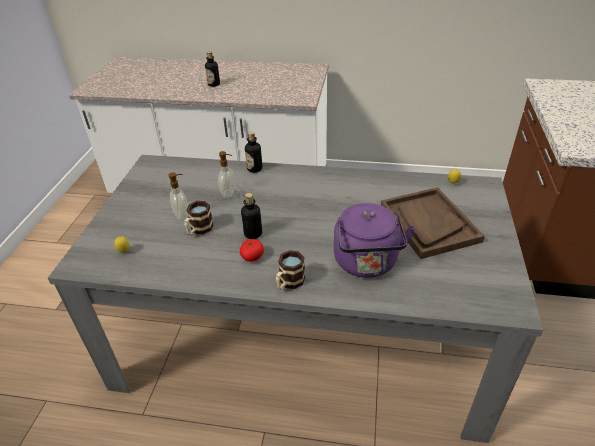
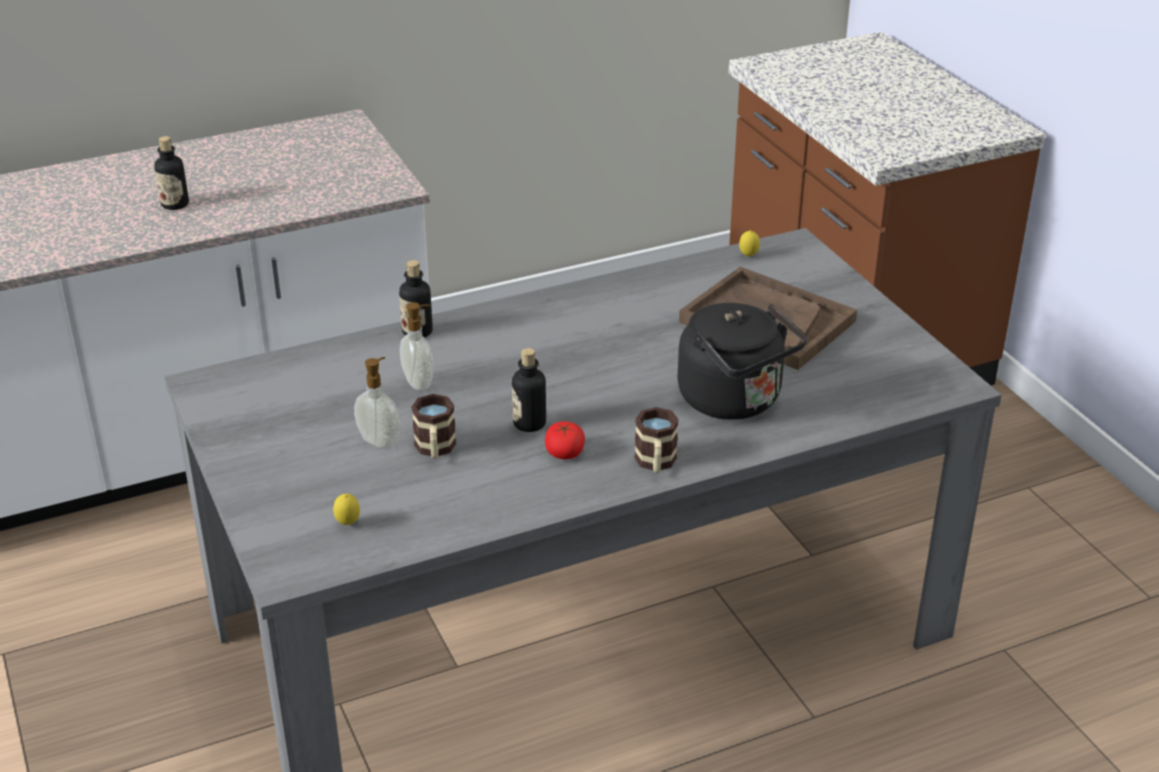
camera: 35 degrees left, 5 degrees down
purple kettle [334,203,415,278] -> black kettle [677,303,807,420]

